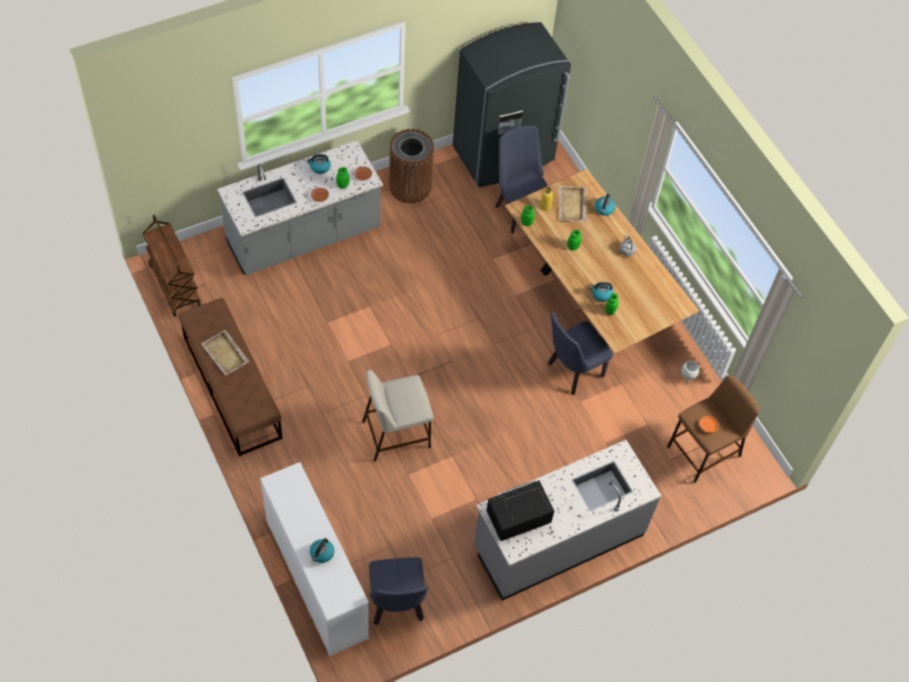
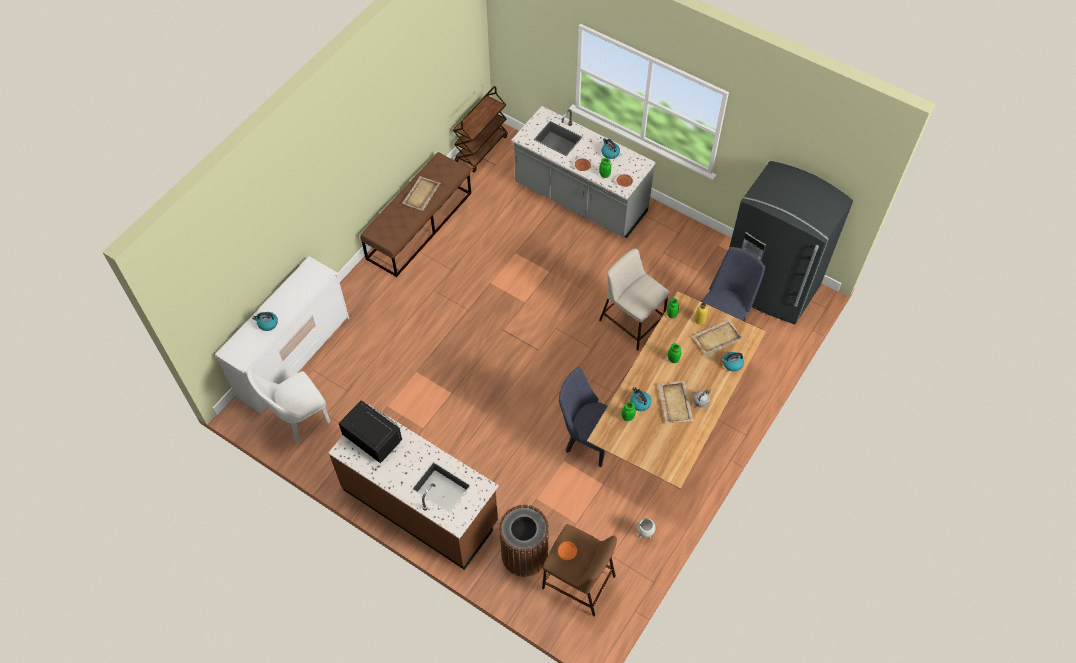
camera: 65 degrees right, 0 degrees up
beige stool [362,370,433,462] -> beige stool moved to [599,249,670,351]
blue chair [369,557,428,625] -> white chair [247,370,330,443]
brown trash can [389,129,434,204] -> brown trash can moved to [499,505,549,577]
grey counter [474,440,661,601] -> brown counter [328,409,499,570]
none -> beige tray [658,381,694,423]

